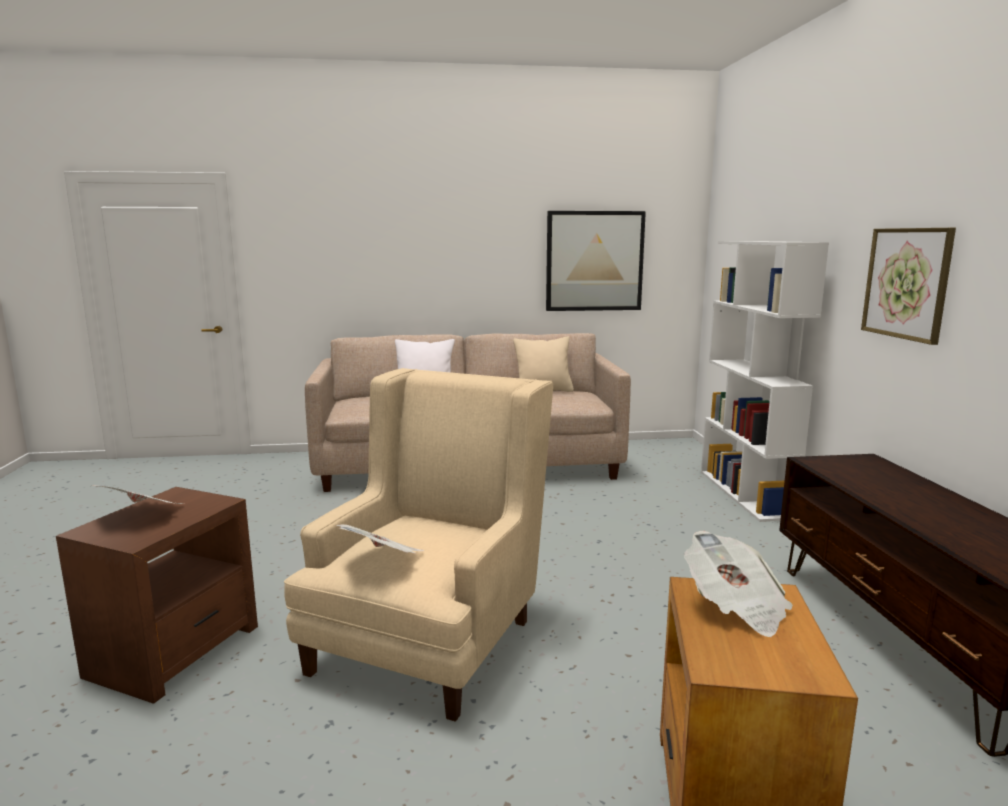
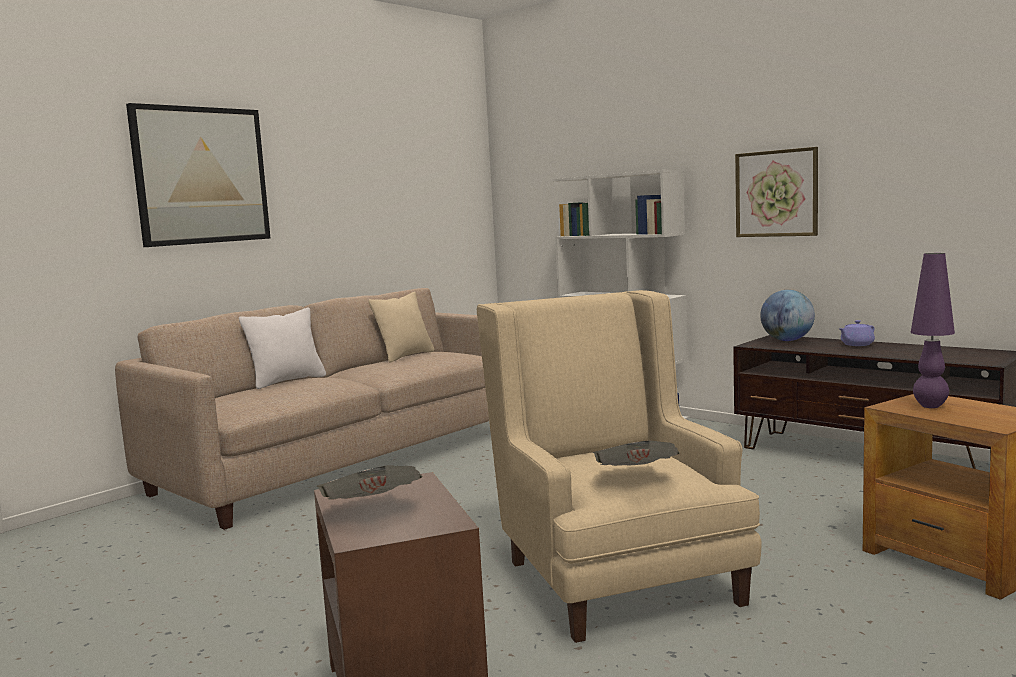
camera: 40 degrees left, 5 degrees down
picture [546,211,646,311] -> picture moved to [126,103,270,247]
newspaper [684,531,793,637] -> purple table lamp [911,253,955,408]
none -> globe [760,290,815,341]
none -> purple teapot [839,320,875,346]

